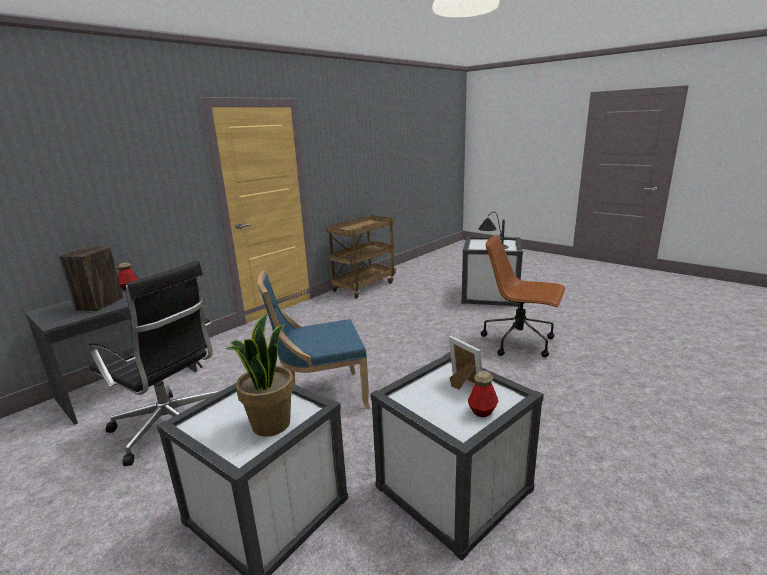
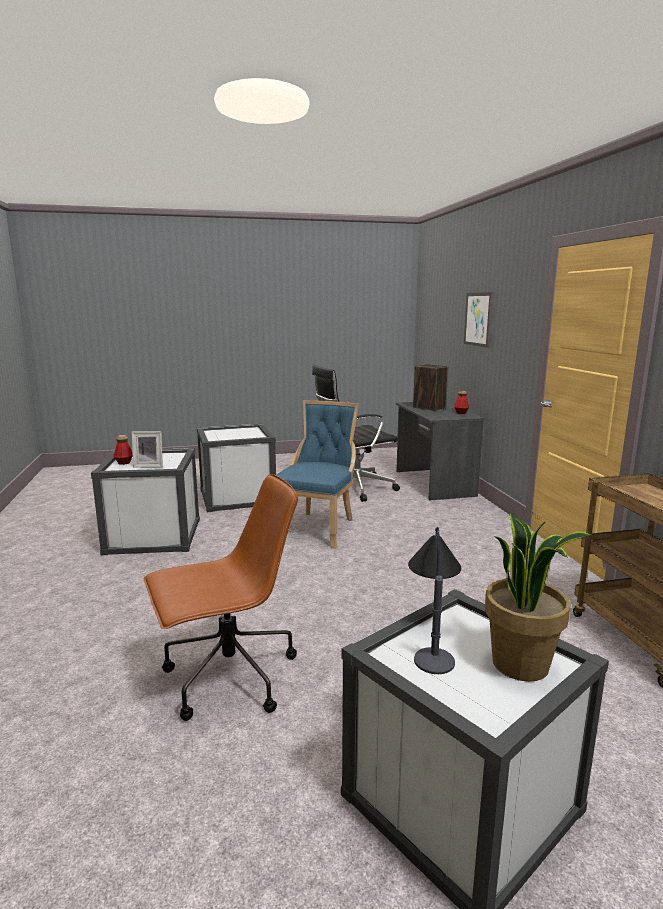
camera: 125 degrees right, 5 degrees down
potted plant [225,314,294,437] -> potted plant moved to [485,513,591,682]
none -> picture [464,292,493,348]

